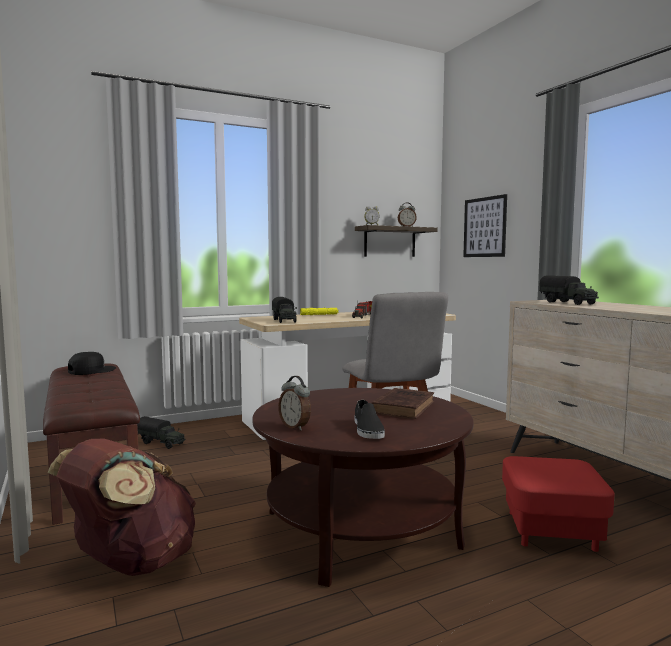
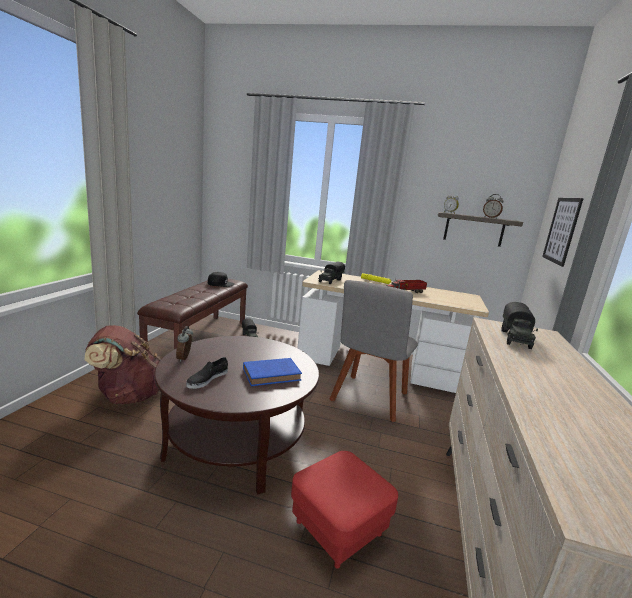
camera: 40 degrees right, 10 degrees up
brown book [371,388,434,419] -> blue book [243,358,302,386]

